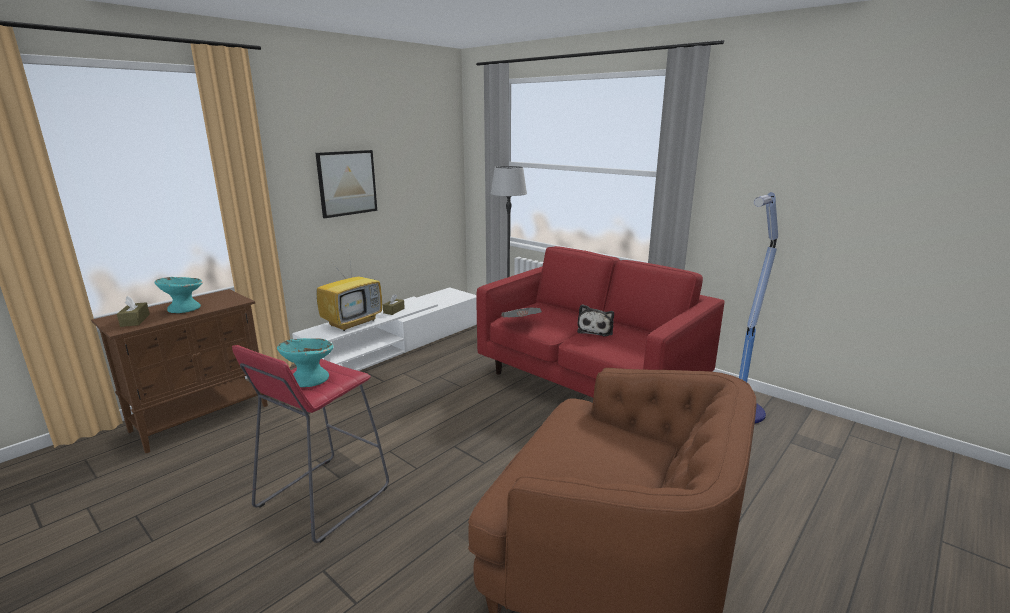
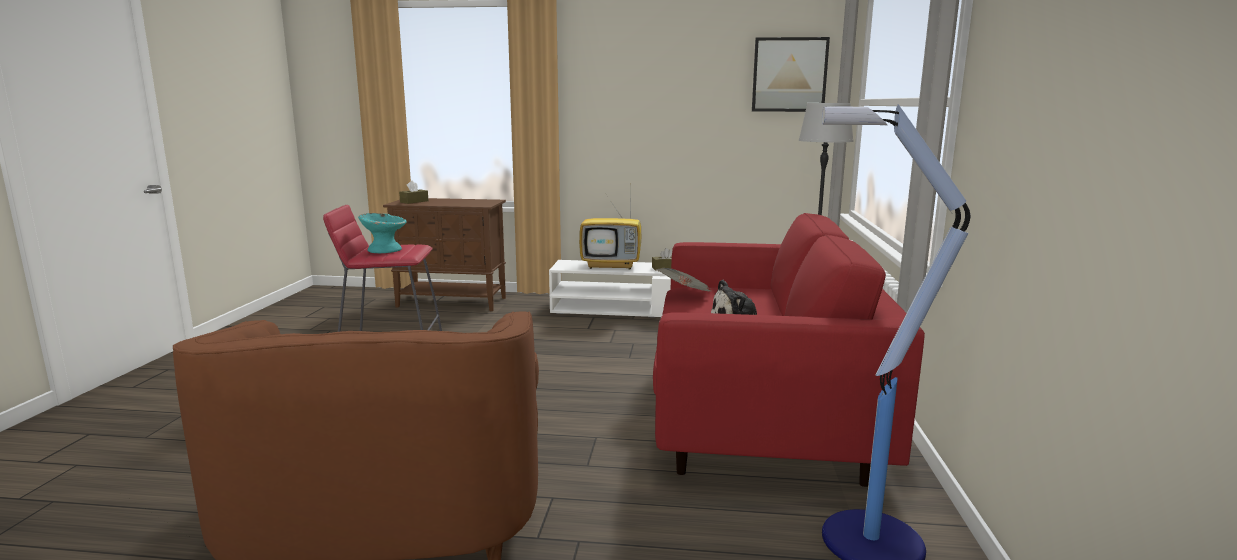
camera: 55 degrees right, 5 degrees down
turquoise bowl [154,277,203,313] -> none
picture [316,150,377,218] -> picture moved to [752,37,830,112]

